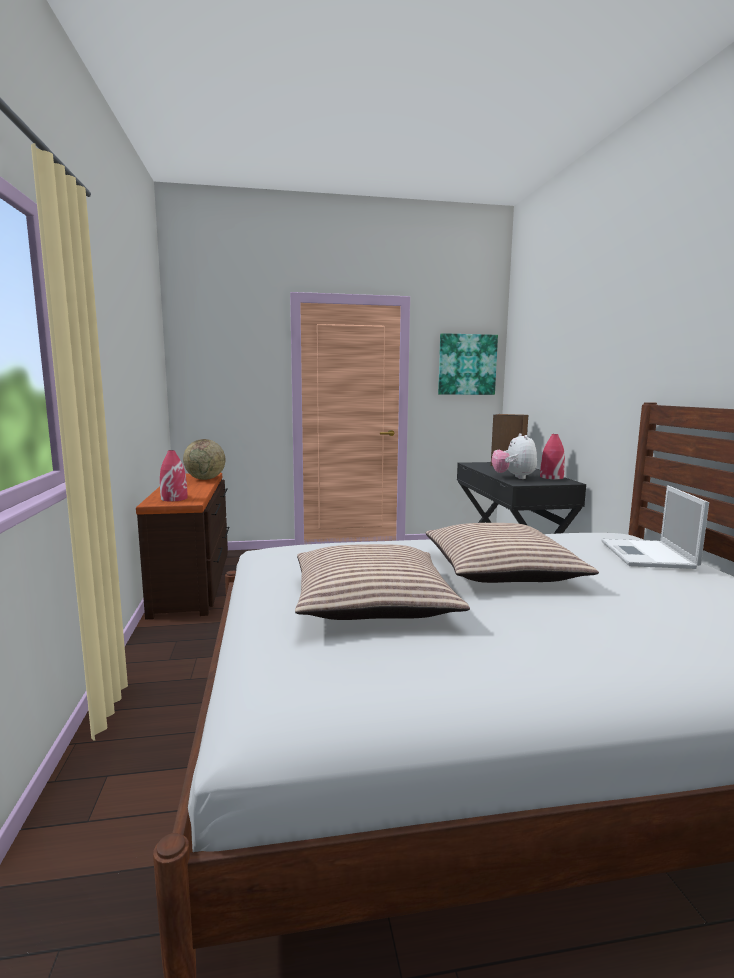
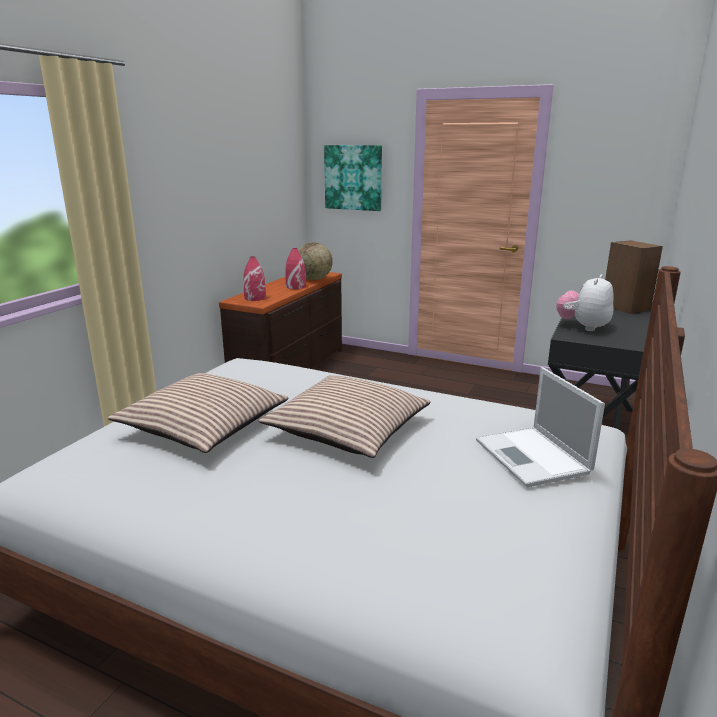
camera: 35 degrees right, 10 degrees up
picture [438,333,498,395] -> picture moved to [324,145,382,211]
red vase [540,434,565,479] -> red vase moved to [285,248,306,289]
laptop [601,485,709,569] -> laptop turned 60 degrees counterclockwise [476,367,605,487]

